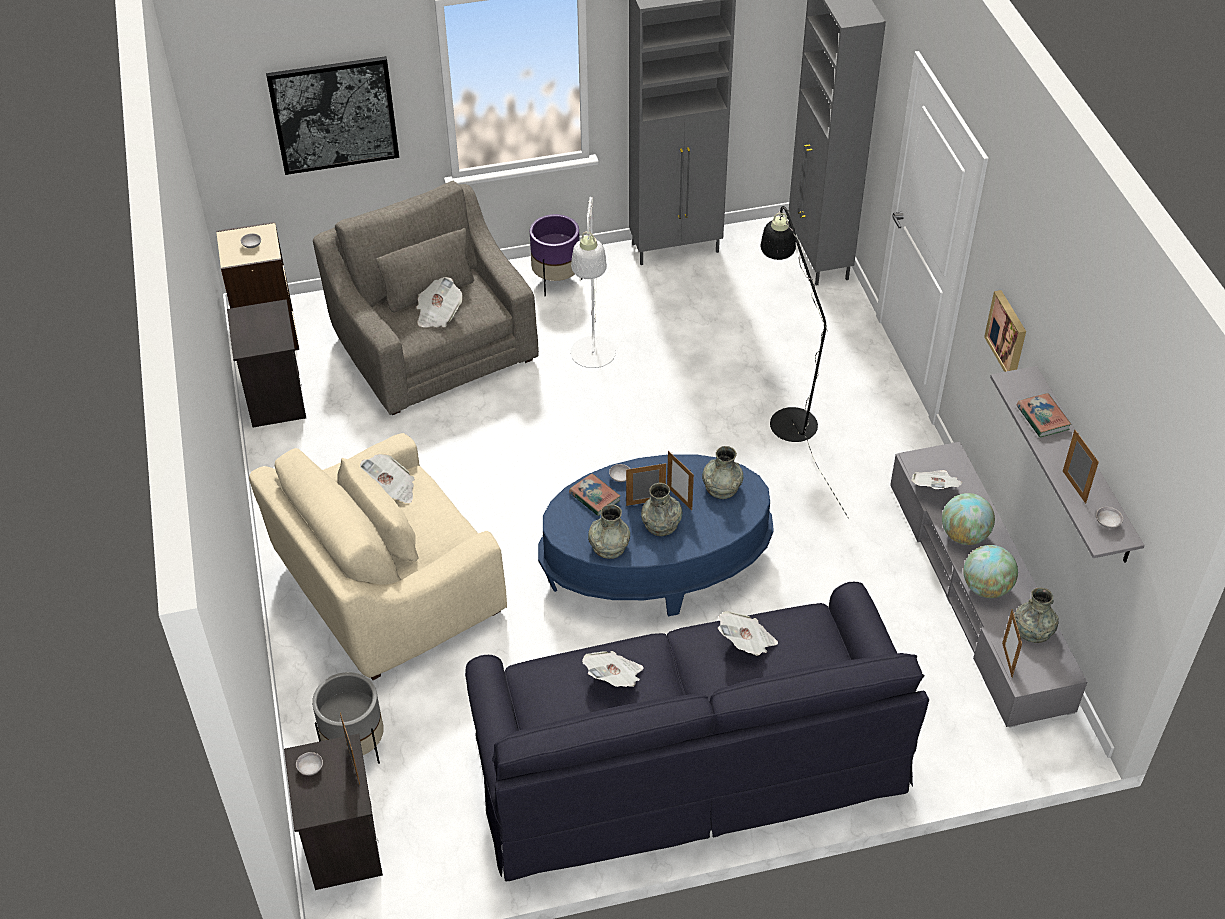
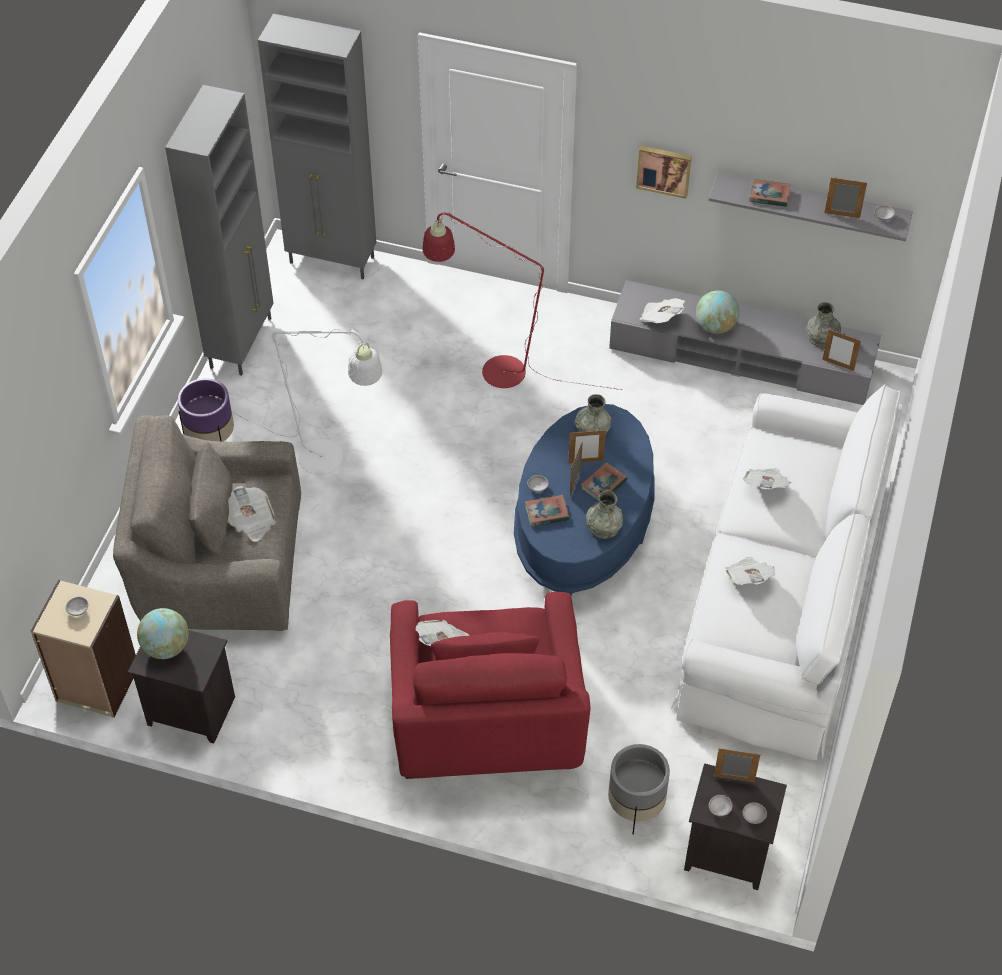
camera: 60 degrees left, 5 degrees up
beige armchair [249,433,507,680] -> red armchair [390,592,590,779]
picture [266,56,399,175] -> none
black sofa [465,582,929,881] -> white sofa [671,384,903,760]
grey vase [641,483,682,536] -> book [581,462,627,501]
black floor lamp [761,206,849,519] -> red floor lamp [423,212,622,390]
globe [963,545,1018,598] -> globe moved to [137,608,189,659]
none -> grey bowl [743,802,767,824]

